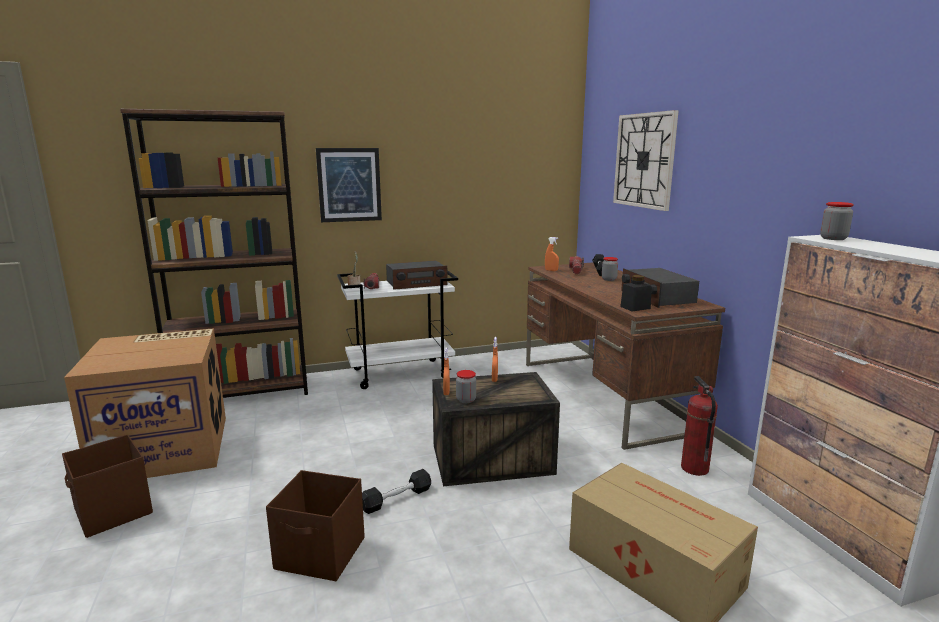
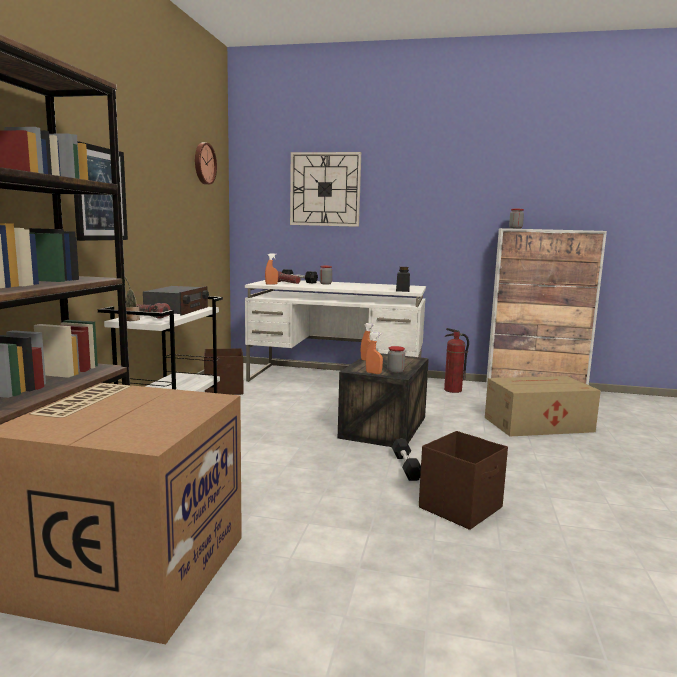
camera: 60 degrees left, 5 degrees down
brown storage box [62,434,153,538] -> brown storage box moved to [204,348,243,395]
brown desk [526,262,725,450] -> white desk [245,280,426,382]
radio [621,268,699,308] -> none
none -> wall clock [195,143,217,185]

